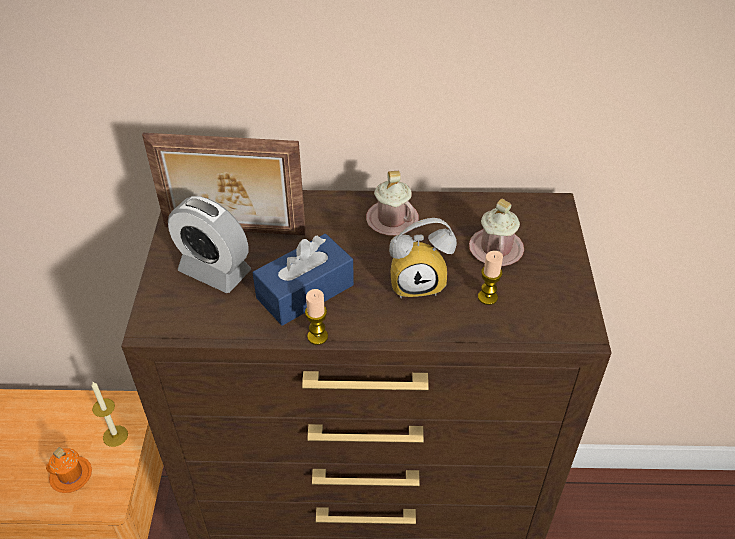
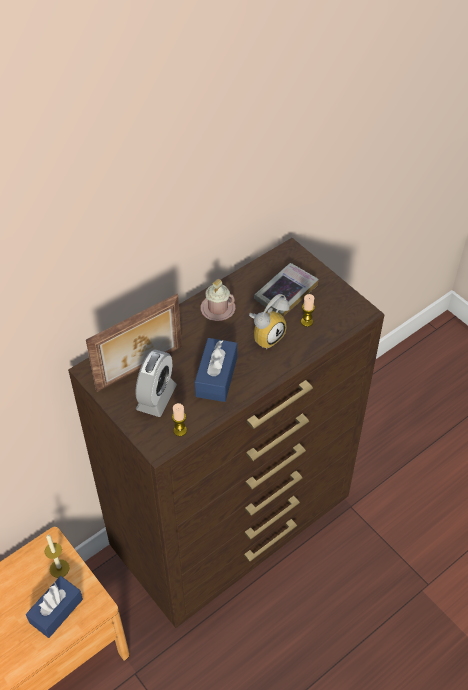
camera: 40 degrees left, 5 degrees up
orange mug [46,447,92,493] -> blue tissue box [26,576,83,638]
alarm clock [168,196,251,293] -> alarm clock turned 60 degrees counterclockwise [135,349,177,417]
candle [305,289,328,345] -> candle moved to [172,403,187,436]
pink mug [469,199,524,266] -> book [254,263,319,317]

